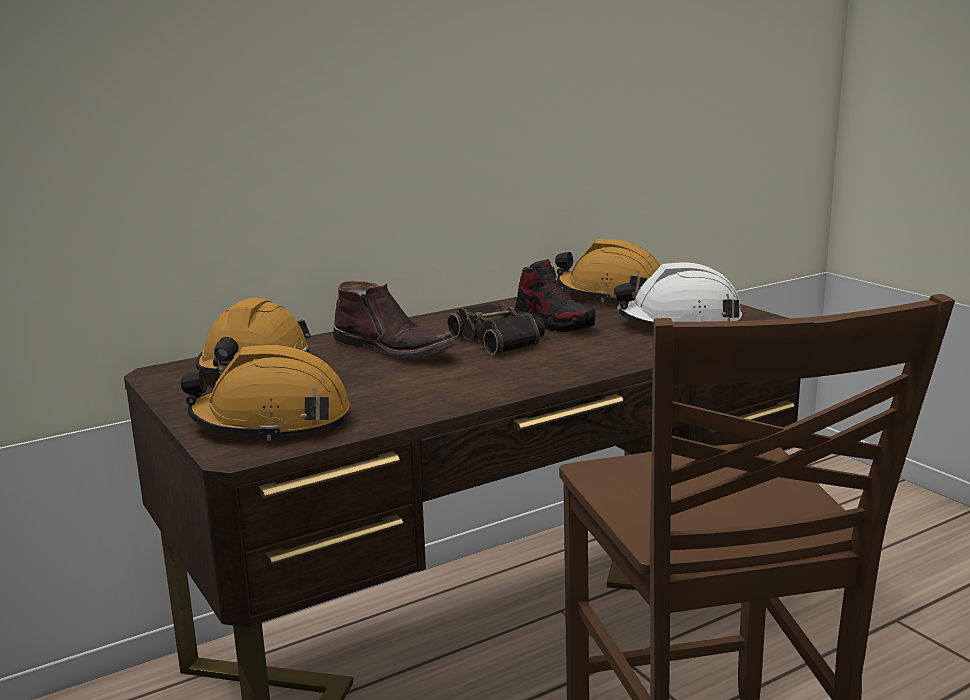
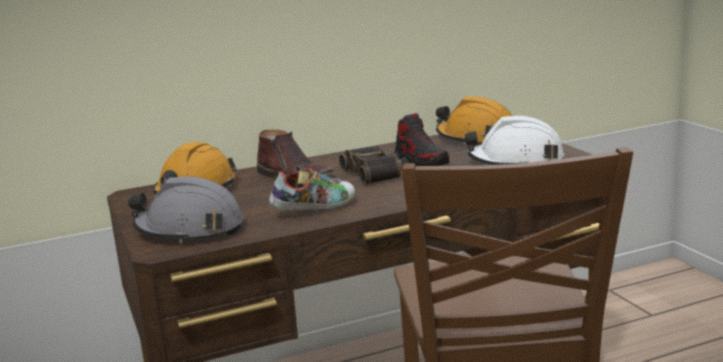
camera: 10 degrees right, 0 degrees up
orange hard hat [180,345,350,441] -> grey hard hat [128,176,244,243]
none -> shoe [269,166,355,211]

